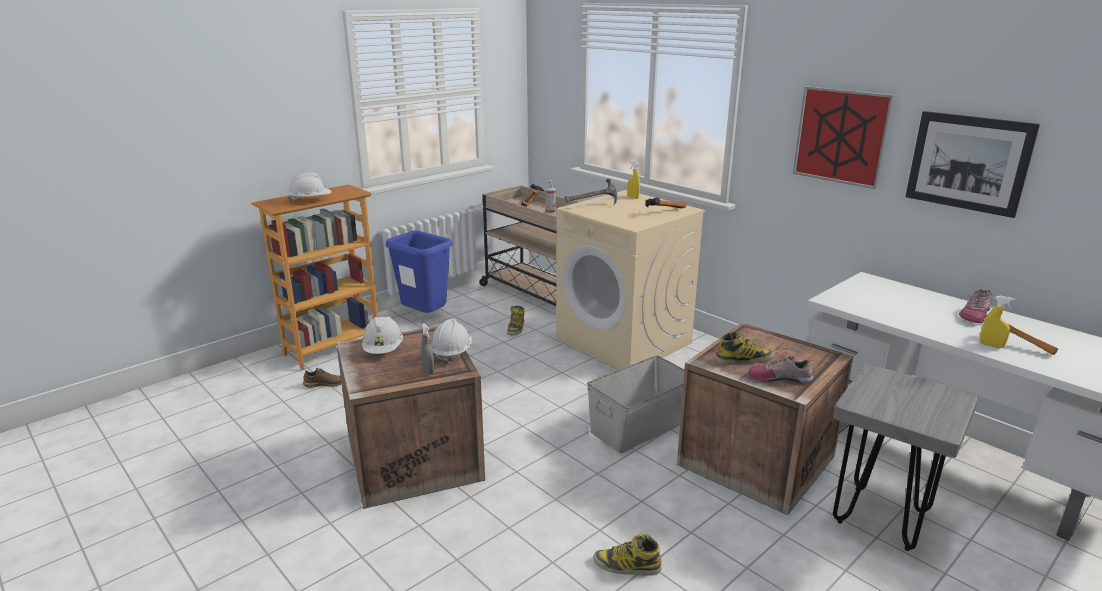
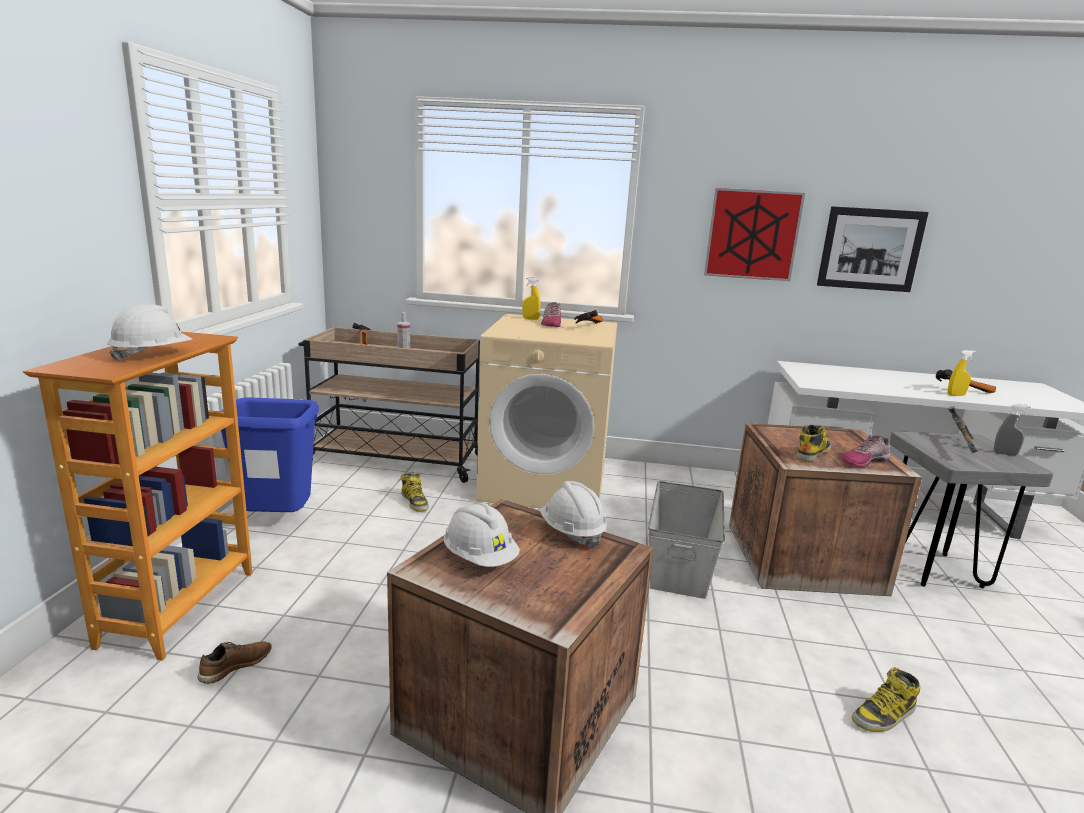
camera: 40 degrees left, 5 degrees down
grey spray bottle [421,323,435,375] -> grey spray bottle moved to [994,404,1031,456]
hammer [565,178,618,206] -> hammer moved to [948,406,977,453]
shoe [959,289,993,323] -> shoe moved to [541,302,561,327]

